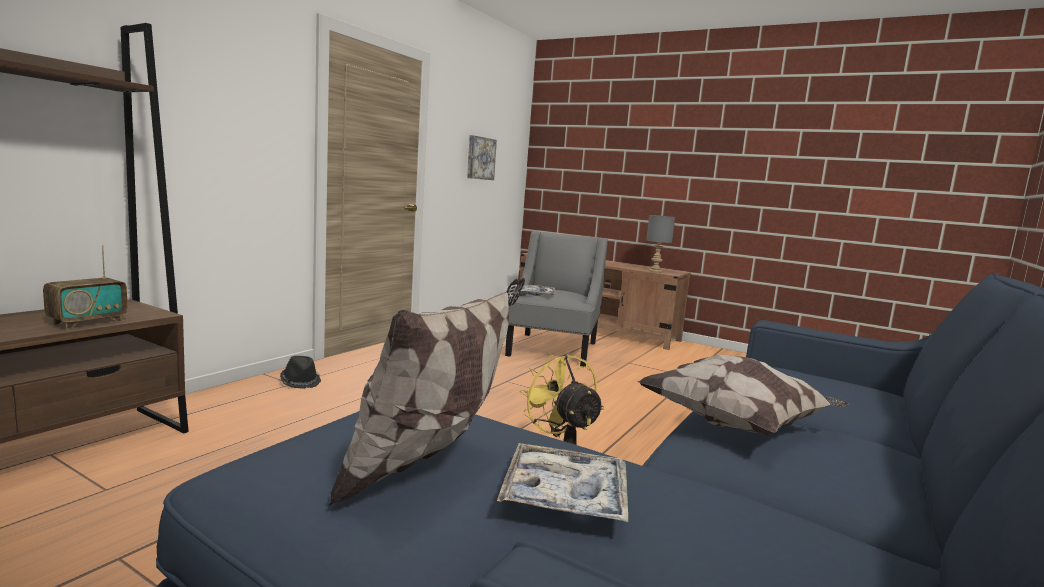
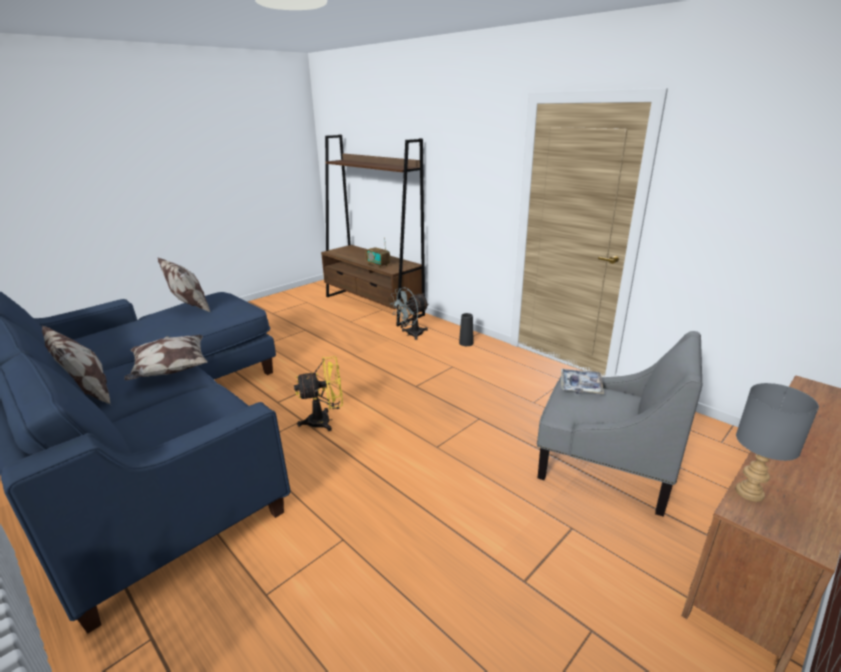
camera: 105 degrees right, 15 degrees up
black hat [280,356,321,389] -> black vase [459,313,474,346]
picture [467,135,497,180] -> none
tray [497,443,628,522] -> none
none -> pillow [42,326,111,405]
none -> grey fan [390,287,429,340]

